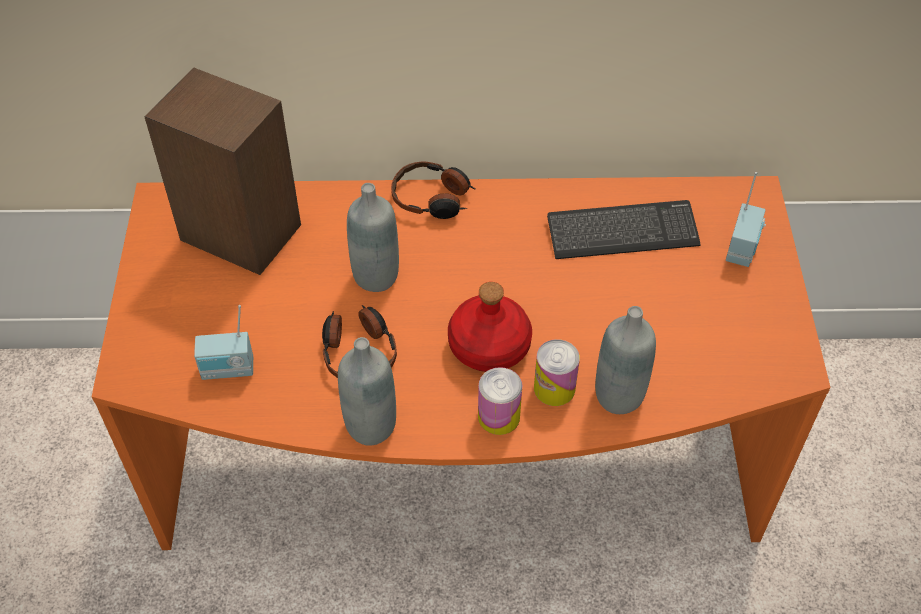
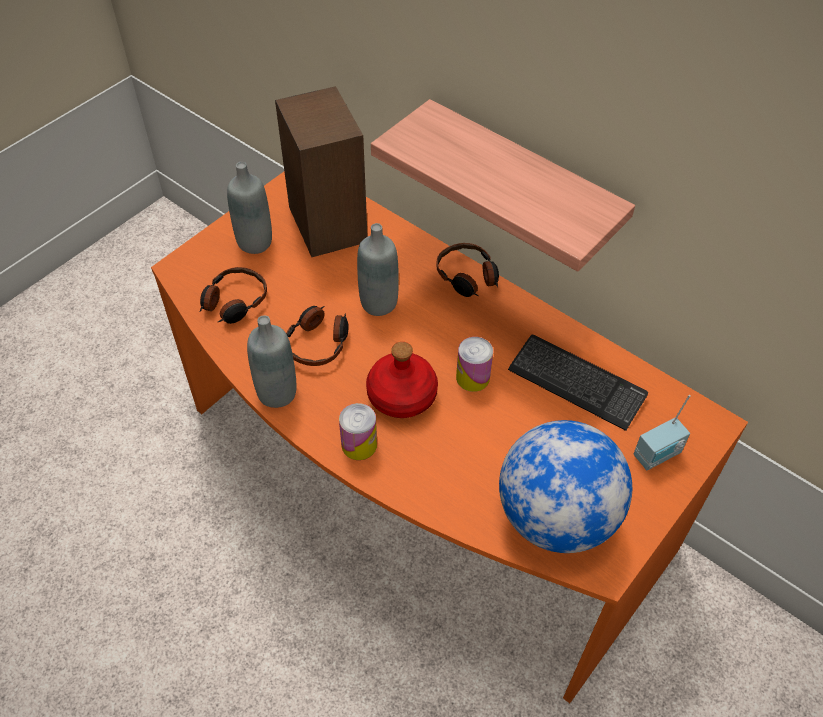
camera: 40 degrees right, 0 degrees up
radio [194,305,253,380] -> headphones [200,267,267,324]
can [534,339,580,406] -> can moved to [456,337,493,392]
grey bottle [595,306,656,414] -> grey bottle moved to [227,162,272,254]
none -> shelf [371,99,635,272]
none -> globe [499,420,632,553]

